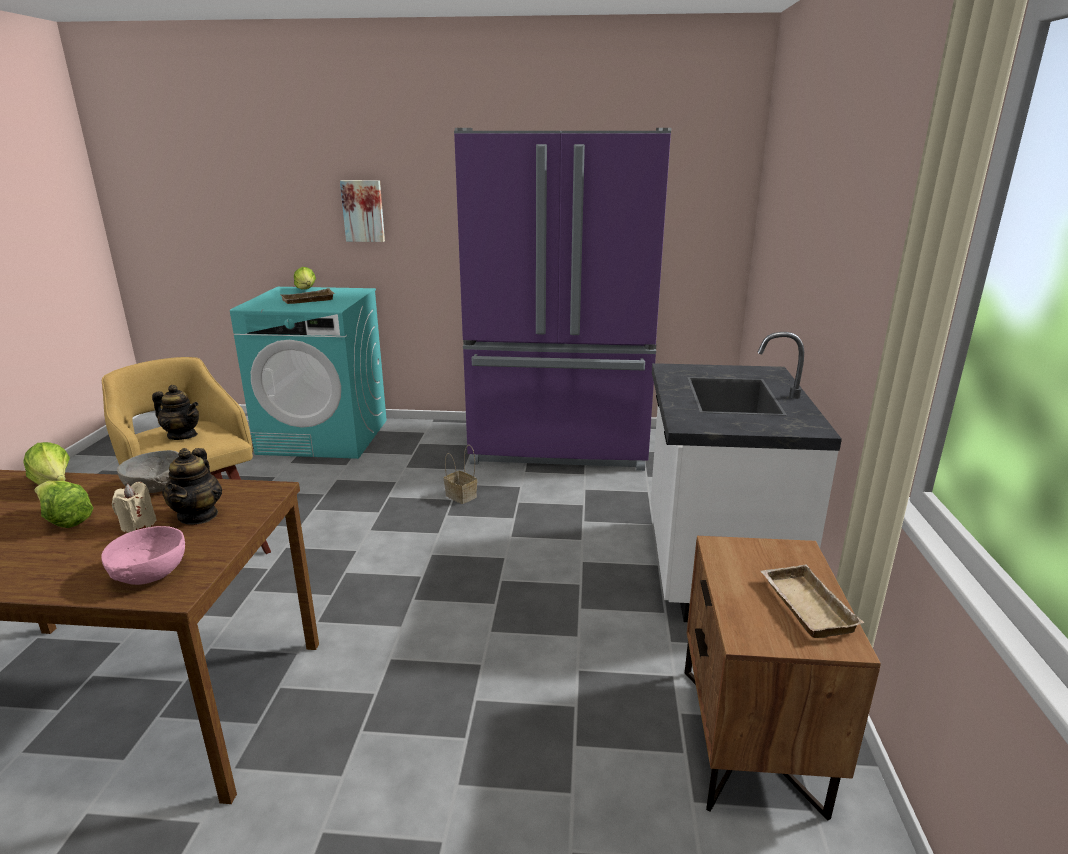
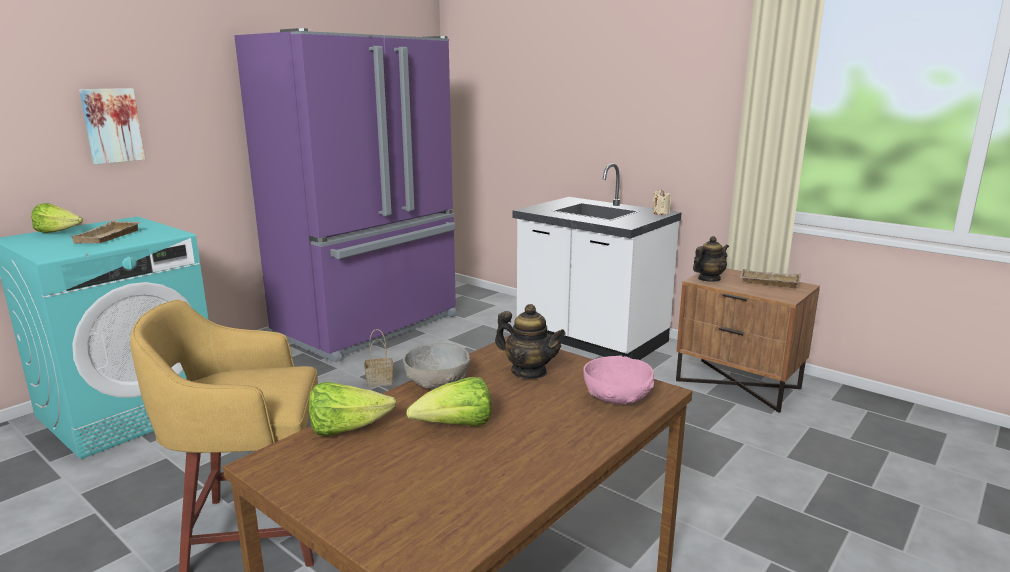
camera: 55 degrees left, 5 degrees down
beige candle [112,482,157,533] -> beige candle moved to [653,190,671,215]
teapot [152,385,199,440] -> teapot moved to [693,236,729,281]

